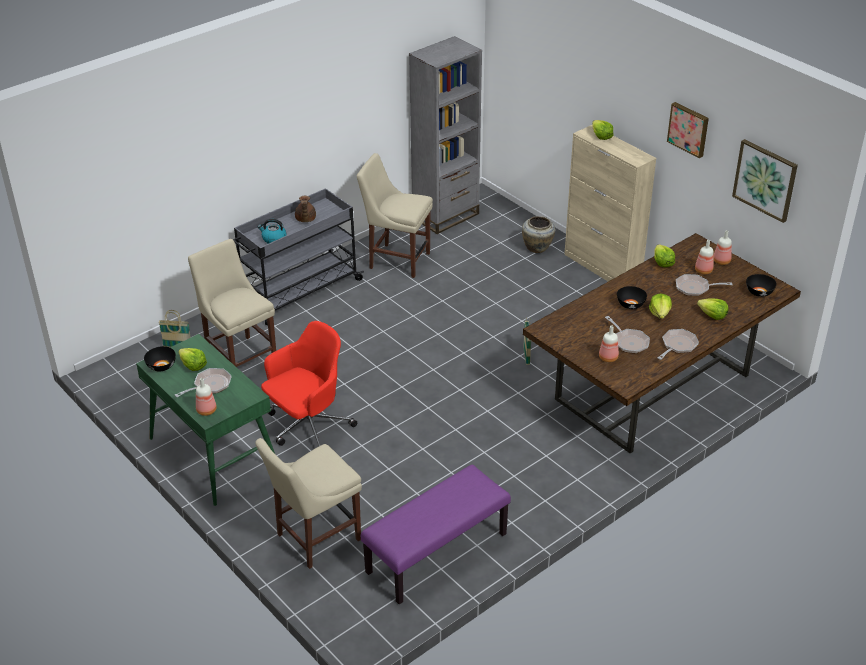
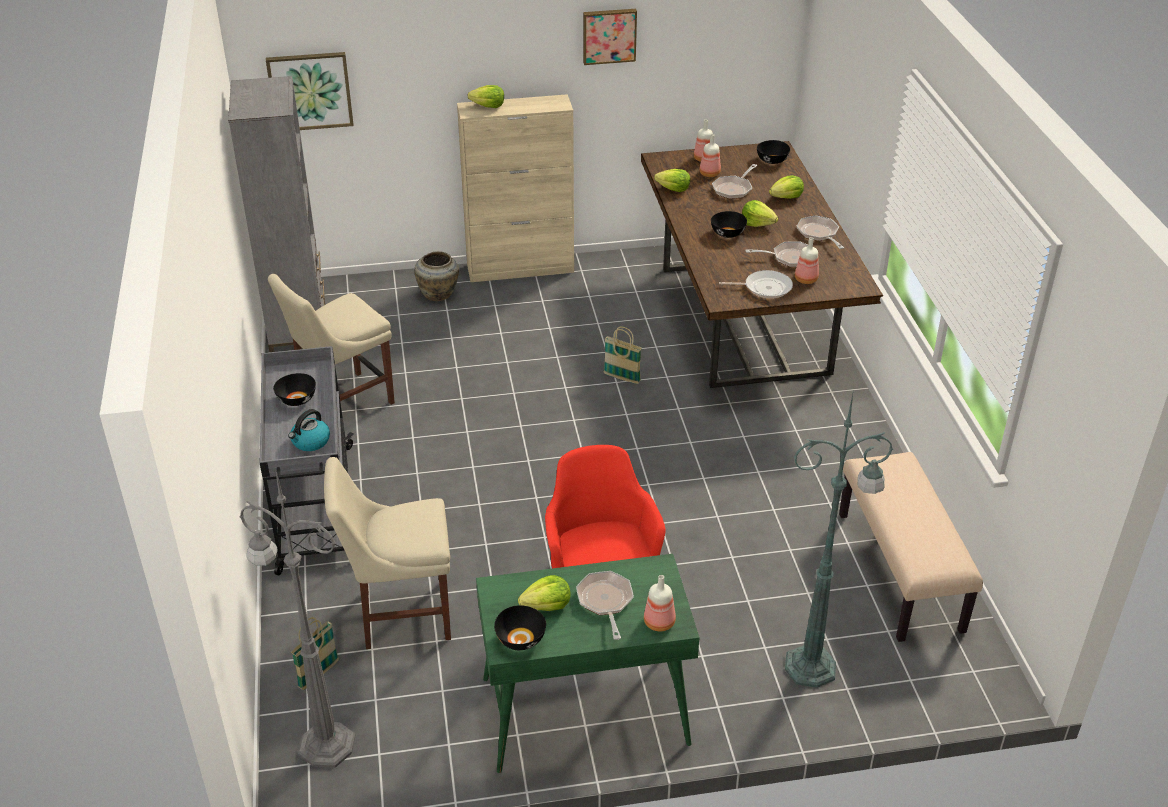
camera: 60 degrees left, 0 degrees up
beige chair [255,438,362,569] -> green floor lamp [785,394,893,687]
brown teapot [295,196,316,222] -> black bowl [273,373,316,406]
purple bench [361,464,511,604] -> beige bench [839,452,983,642]
picture [732,139,798,223] -> picture moved to [266,52,354,130]
none -> grey floor lamp [240,467,356,768]
none -> frying pan [719,270,793,299]

